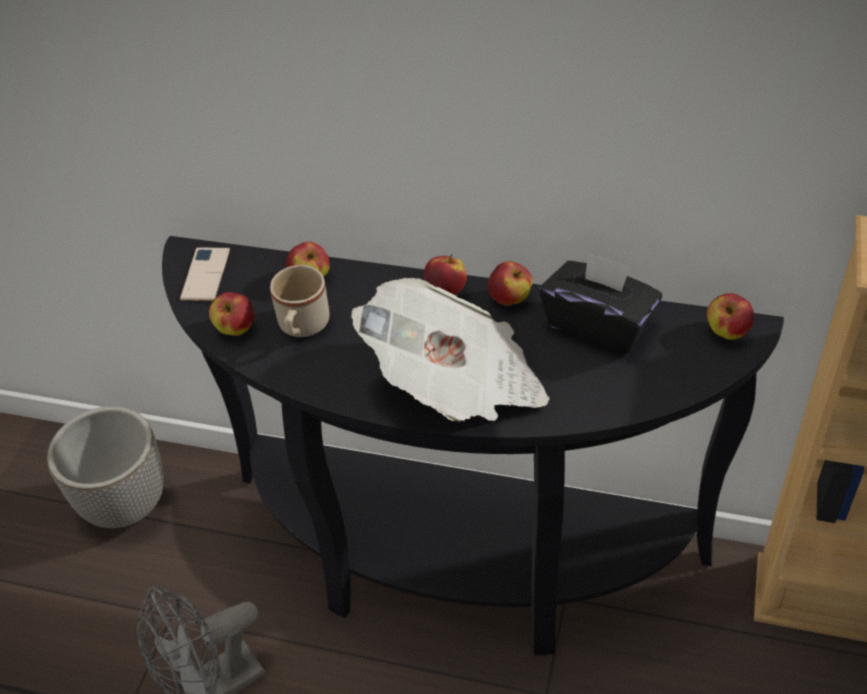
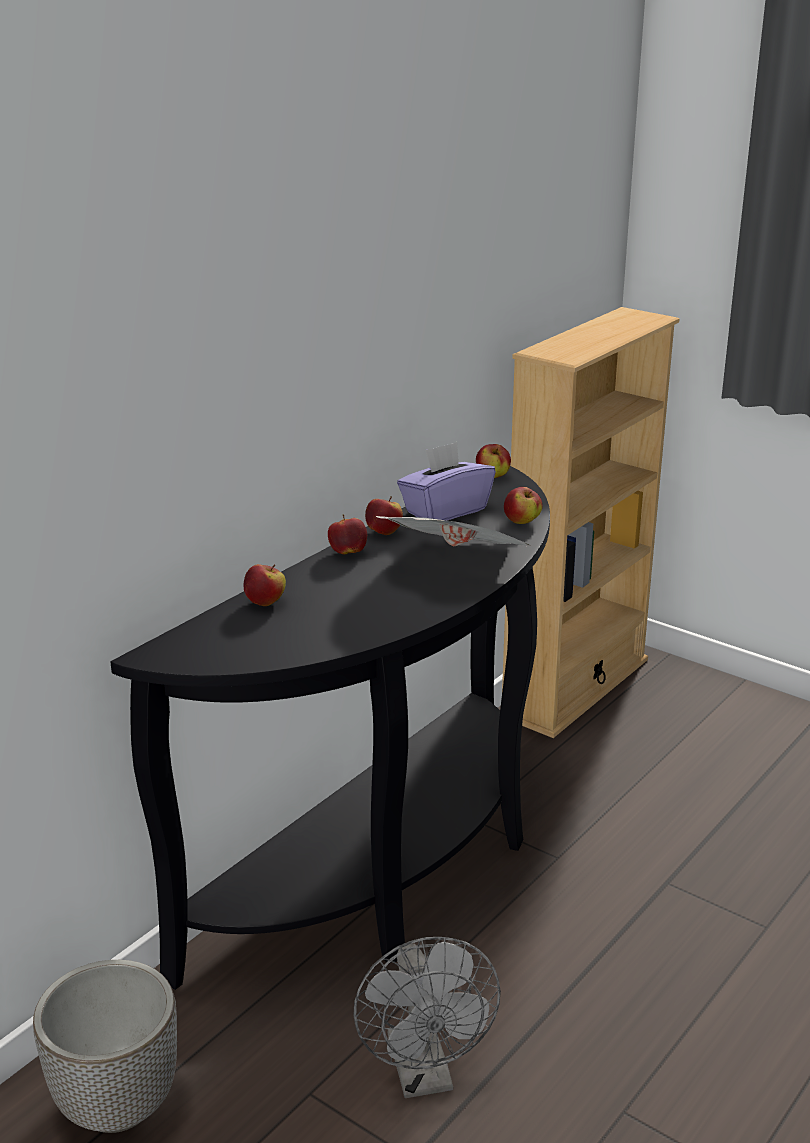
camera: 70 degrees left, 20 degrees down
phone [180,247,230,301] -> none
apple [209,292,254,336] -> apple moved to [504,487,542,524]
beige mug [270,265,329,337] -> none
black tissue box [540,251,662,355] -> purple tissue box [397,442,496,521]

